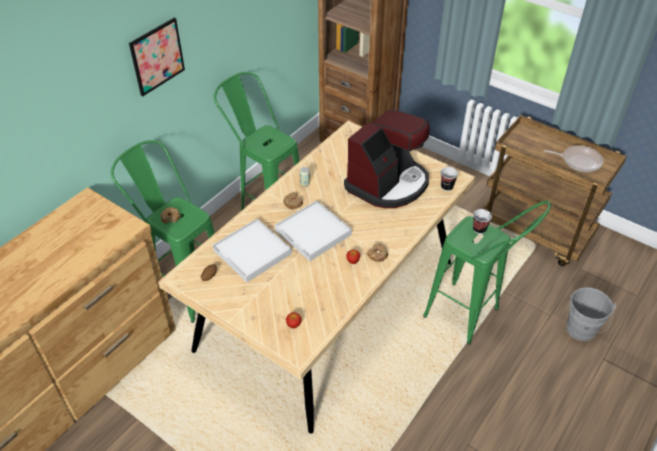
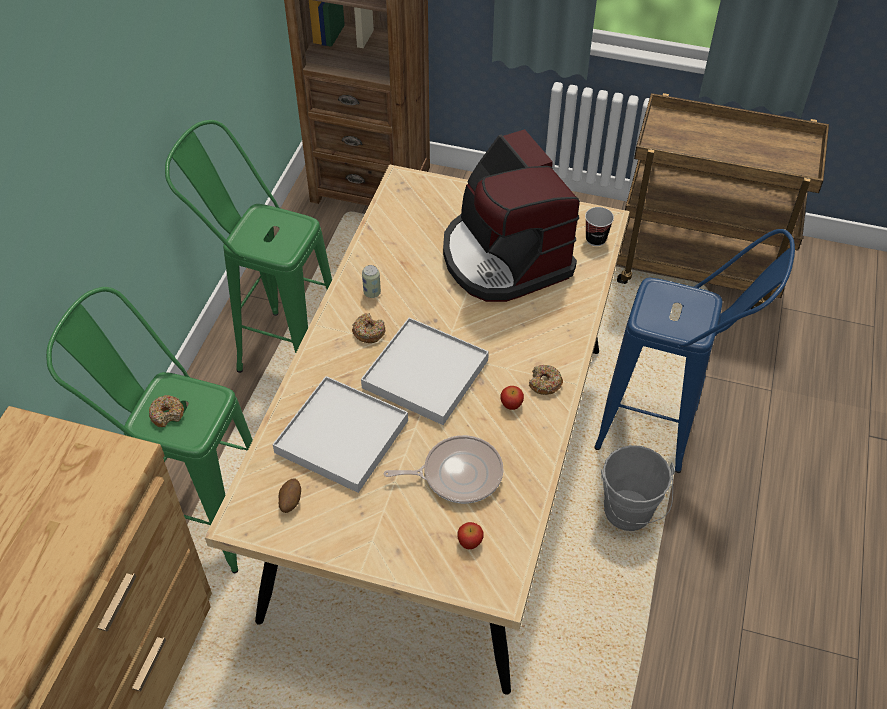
camera: 20 degrees left, 5 degrees up
picture [129,18,185,96] -> none
coffee machine [344,110,430,208] -> coffee machine turned 135 degrees clockwise [443,129,580,302]
green stool [423,201,551,345] -> blue stool [594,229,795,473]
cup [473,209,492,234] -> none
frying pan [544,145,604,172] -> frying pan moved to [384,435,503,504]
grey bucket [566,287,616,341] -> grey bucket moved to [601,445,675,531]

